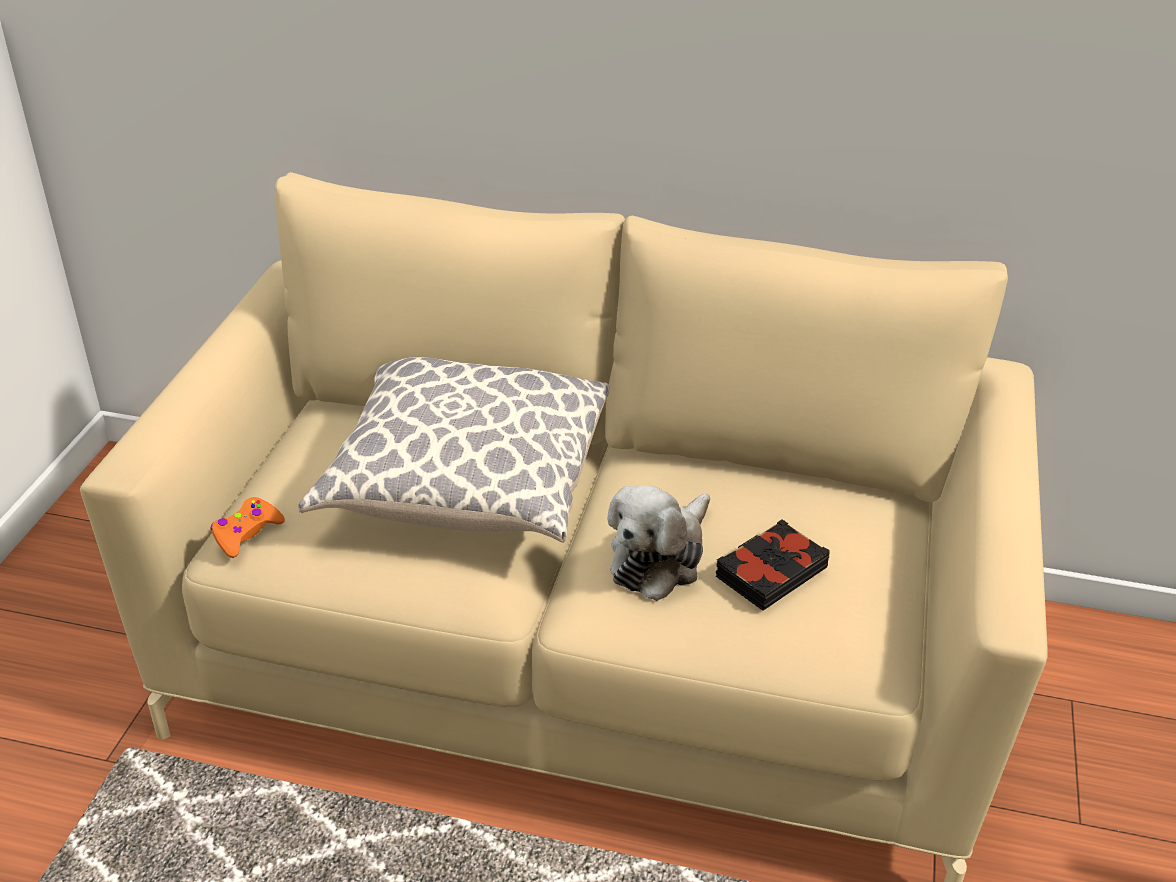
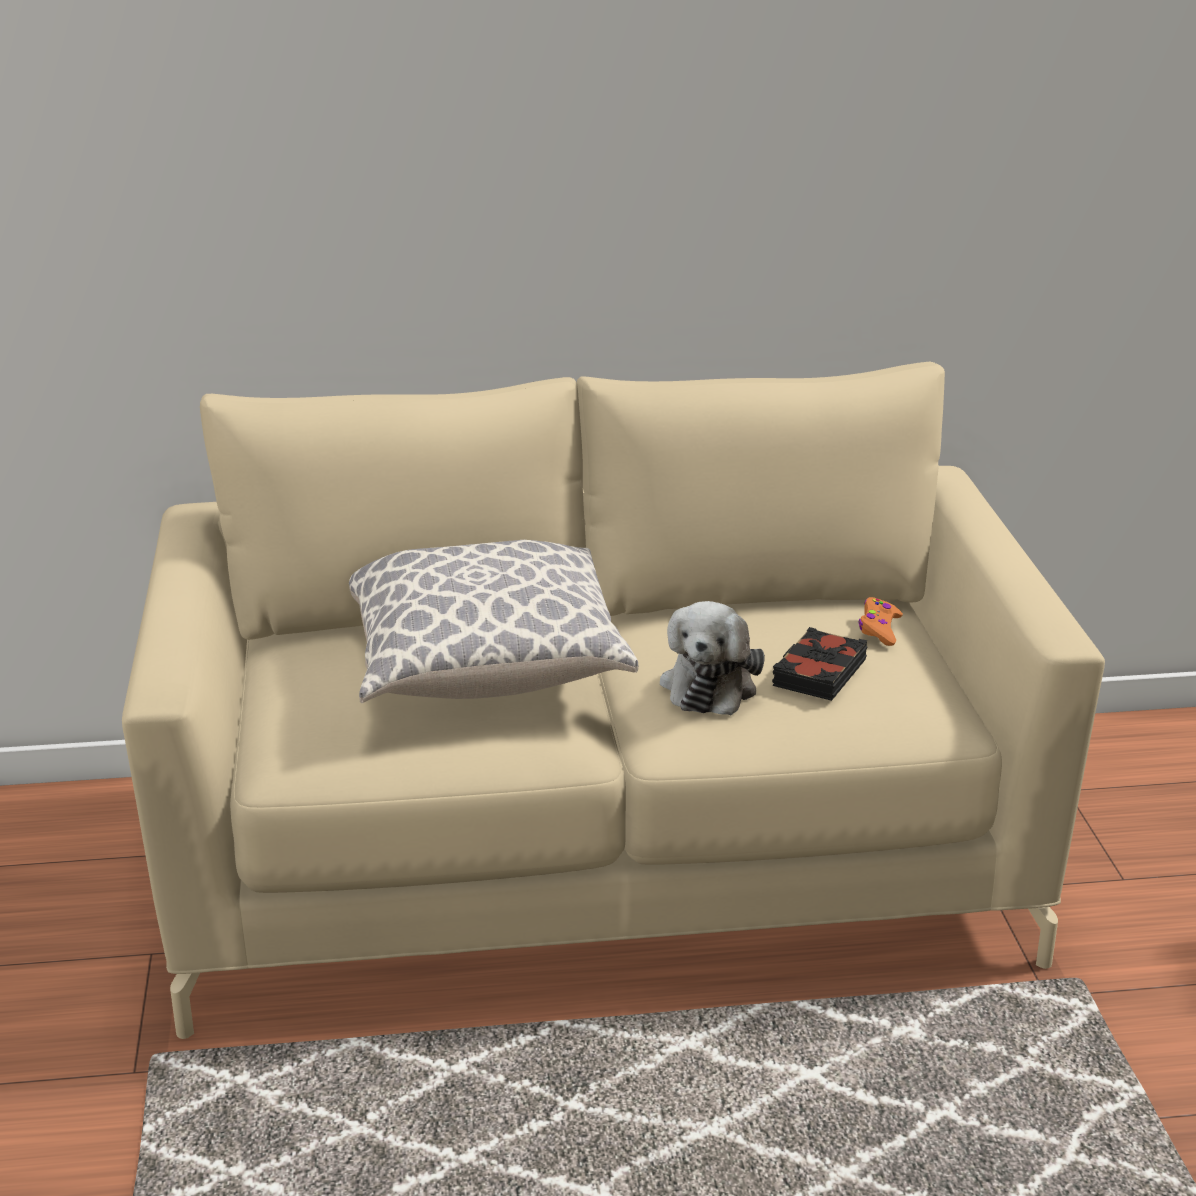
camera: 20 degrees left, 10 degrees down
orange game controller [211,497,285,558] -> orange game controller moved to [858,597,903,646]

